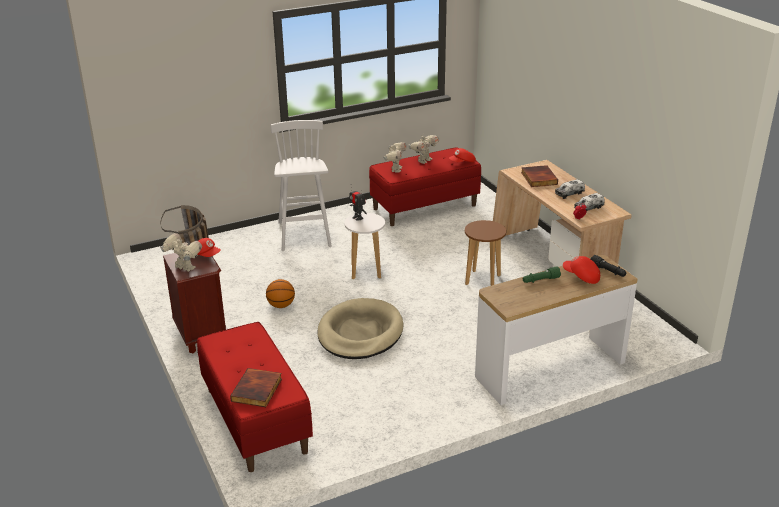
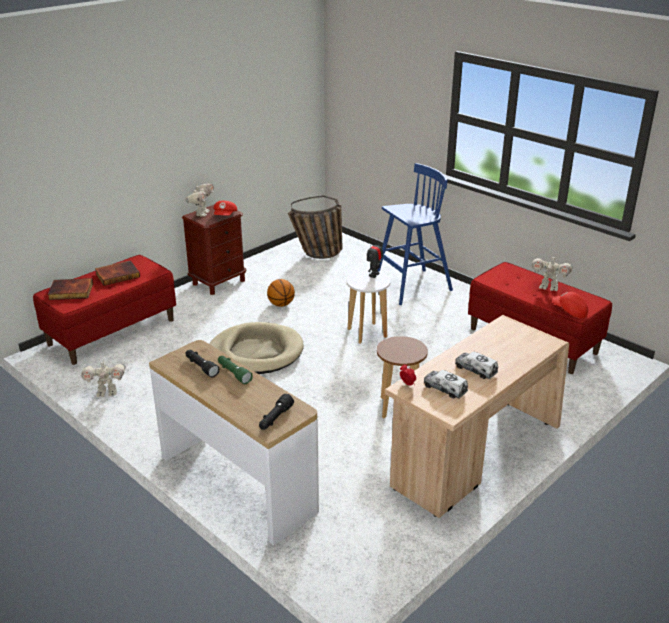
camera: 70 degrees right, 0 degrees up
white stool [270,120,332,251] -> blue stool [378,163,453,305]
toy robot [383,142,407,173] -> toy robot moved to [81,359,126,397]
book [521,165,558,187] -> book moved to [95,260,140,286]
red cap [563,256,600,284] -> none
none -> black flashlight [186,350,219,378]

